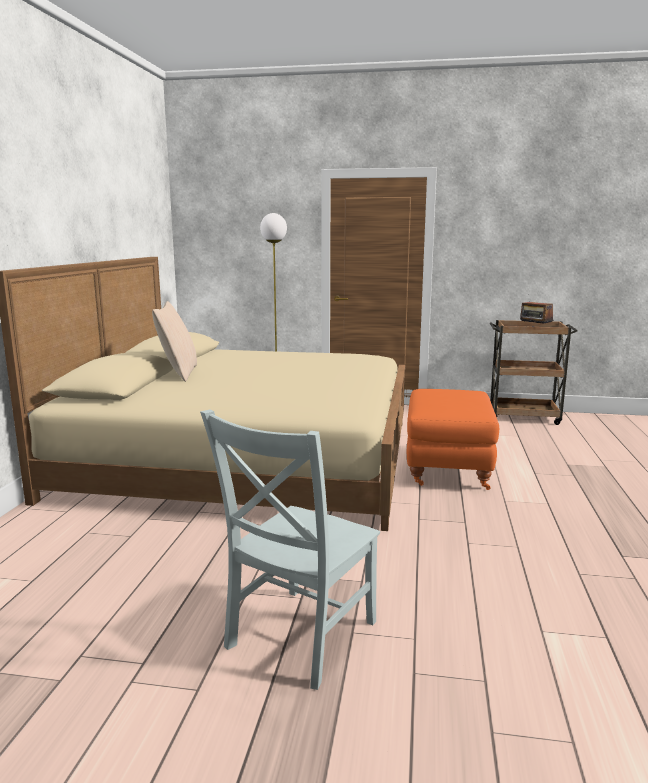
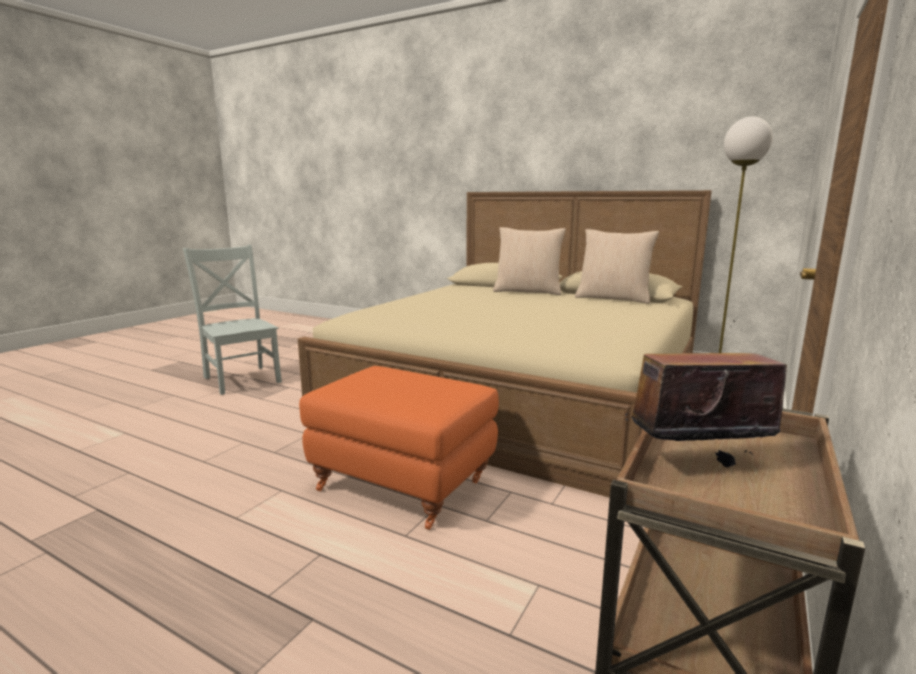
camera: 110 degrees right, 0 degrees up
none -> beige pillow [575,229,659,304]

